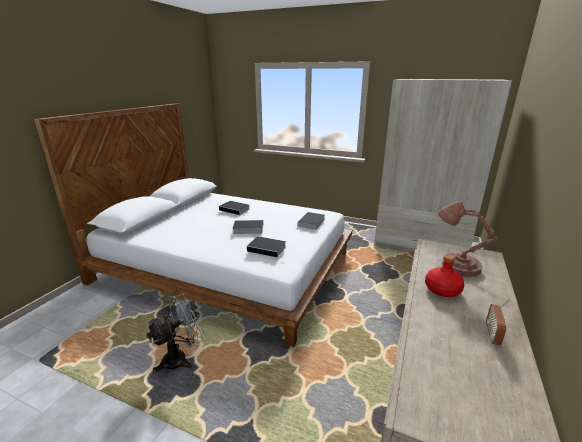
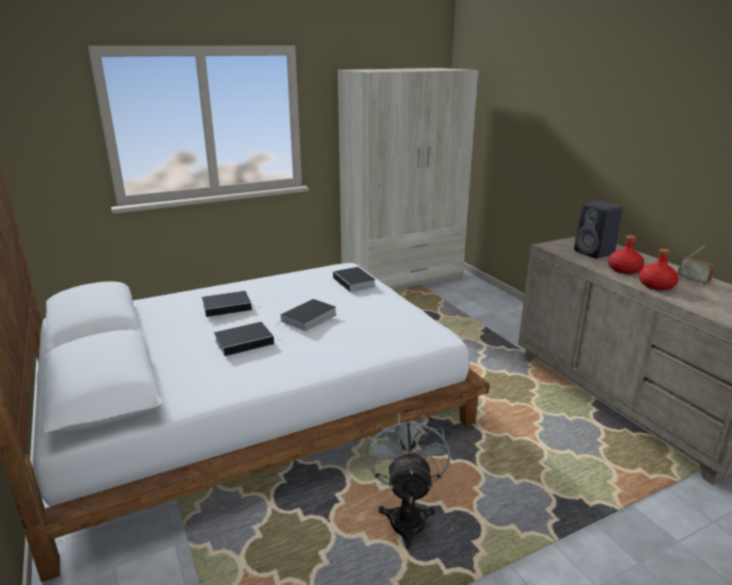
camera: 50 degrees left, 0 degrees up
book [247,236,286,258] -> book moved to [214,322,282,356]
brown table lamp [438,202,498,278] -> black speaker [574,201,622,259]
none -> red bottle [639,249,679,290]

